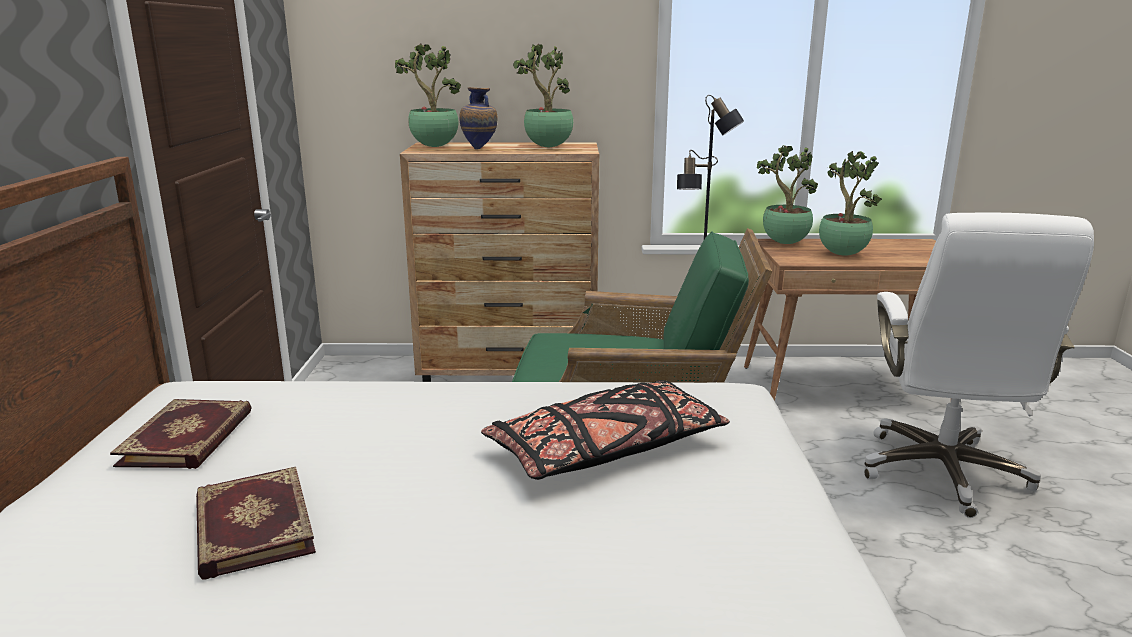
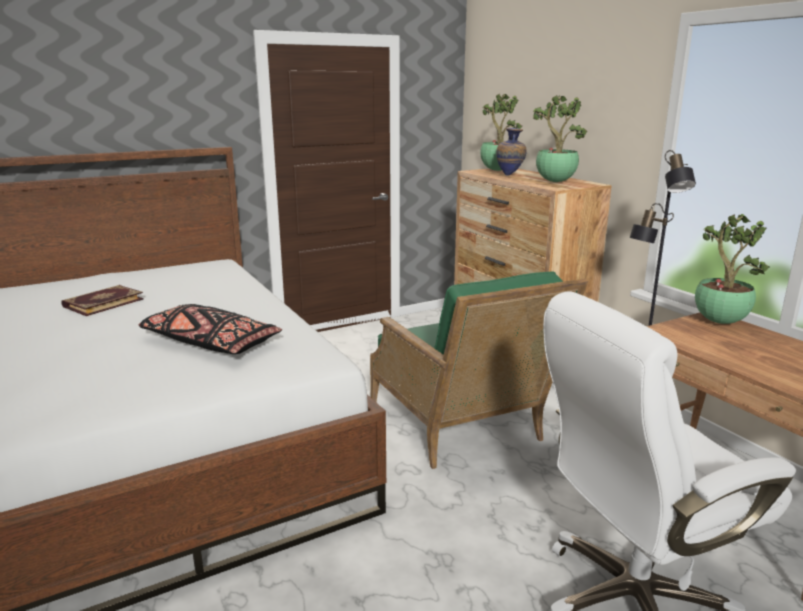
camera: 60 degrees right, 0 degrees up
book [110,399,252,469] -> none
potted plant [819,151,882,256] -> none

